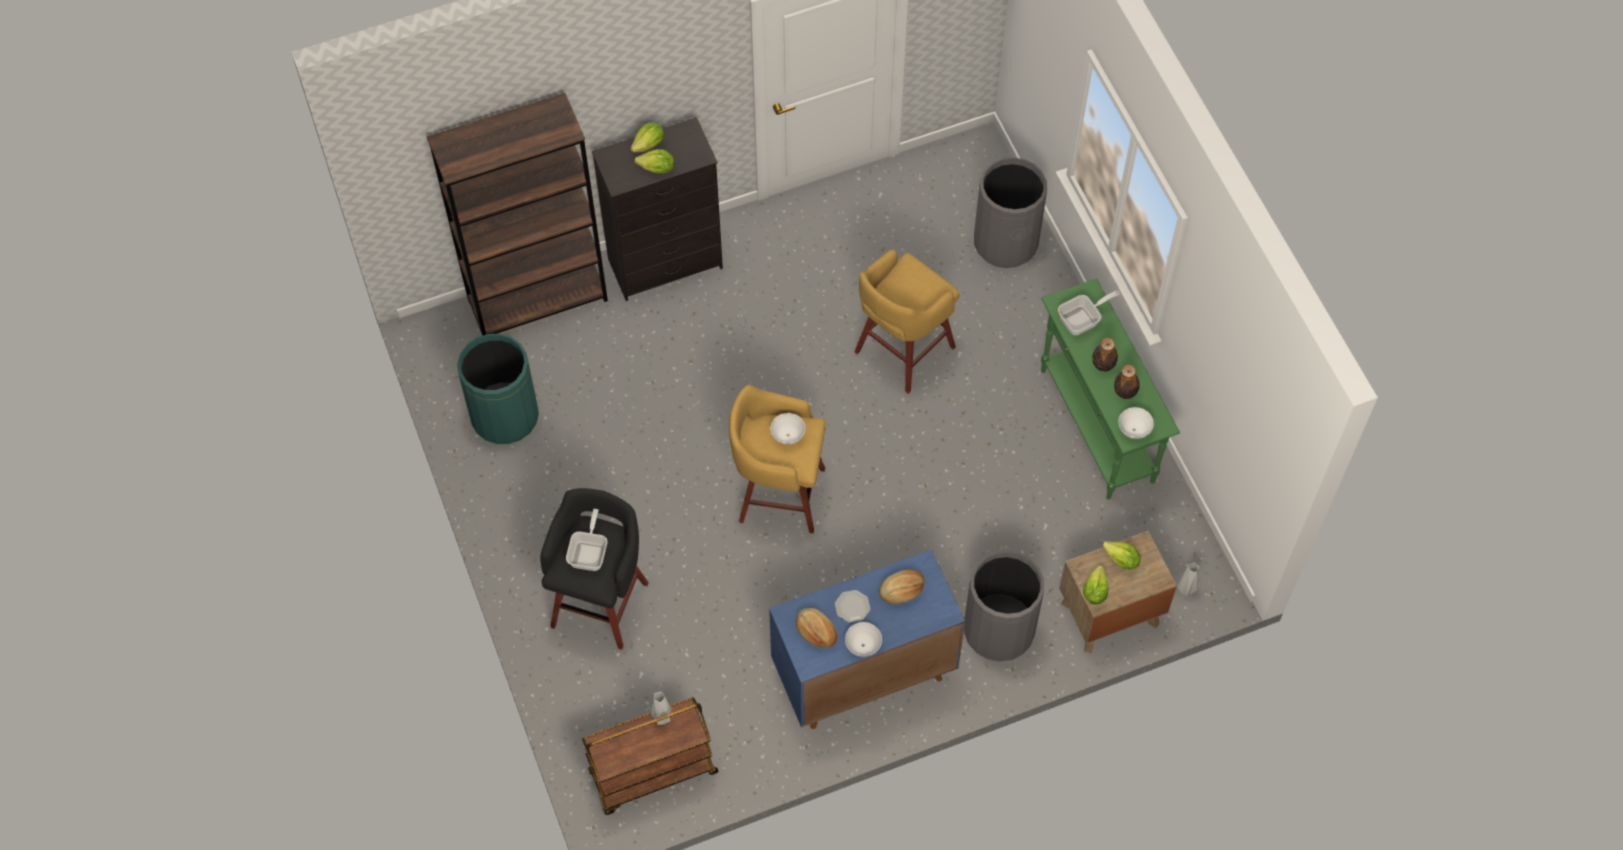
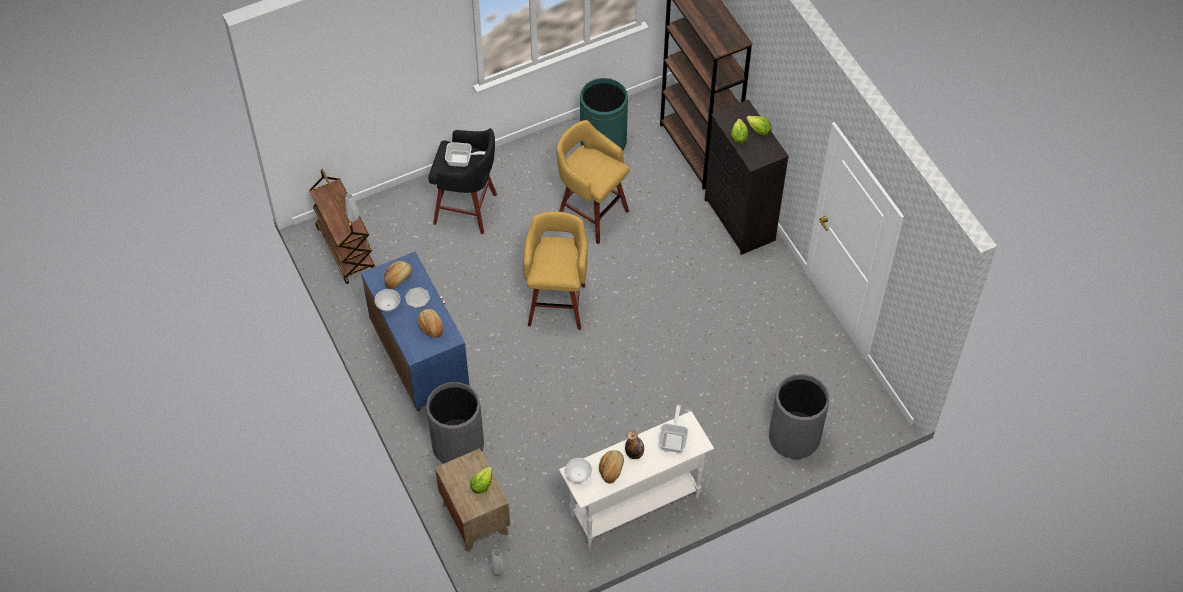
camera: 85 degrees right, 5 degrees down
white bowl [770,413,805,444] -> none
yellow stool [854,249,960,394] -> yellow stool moved to [556,120,630,244]
green console table [1041,278,1180,500] -> white console table [559,411,714,547]
frying pan [1058,291,1120,335] -> frying pan turned 135 degrees counterclockwise [658,405,688,453]
lettuce [1083,565,1108,605] -> none
bottle [1114,365,1140,399] -> bread [599,450,624,484]

